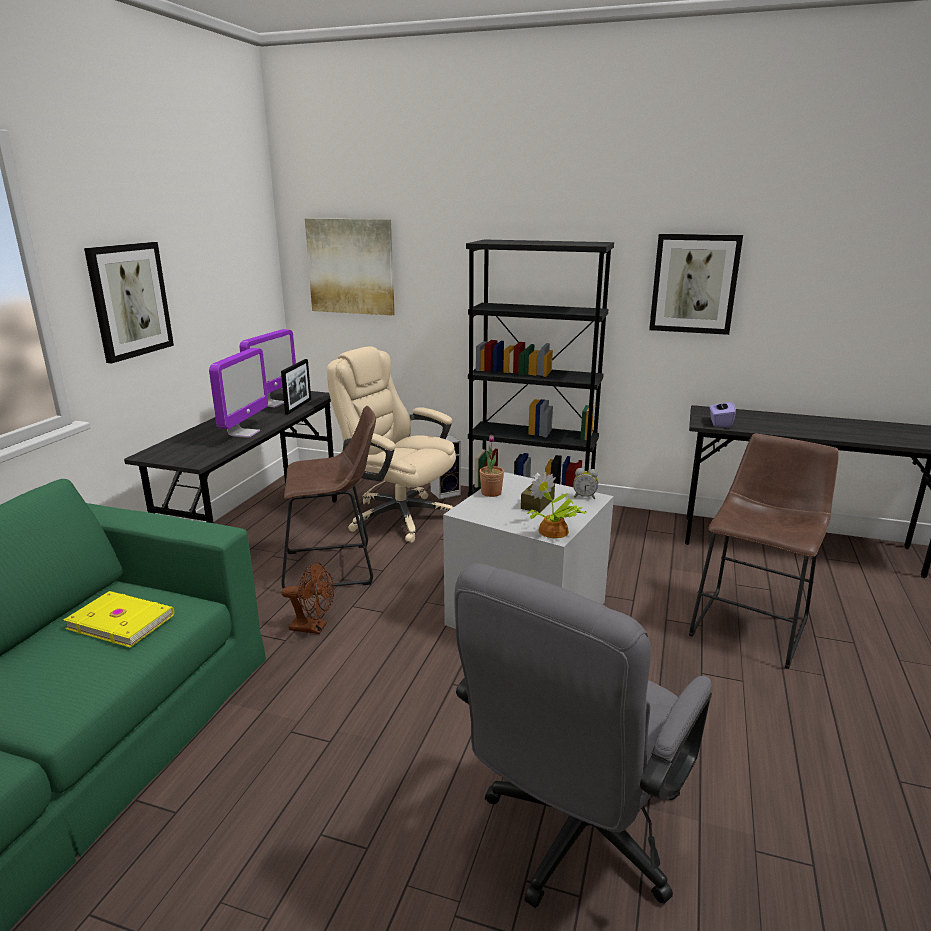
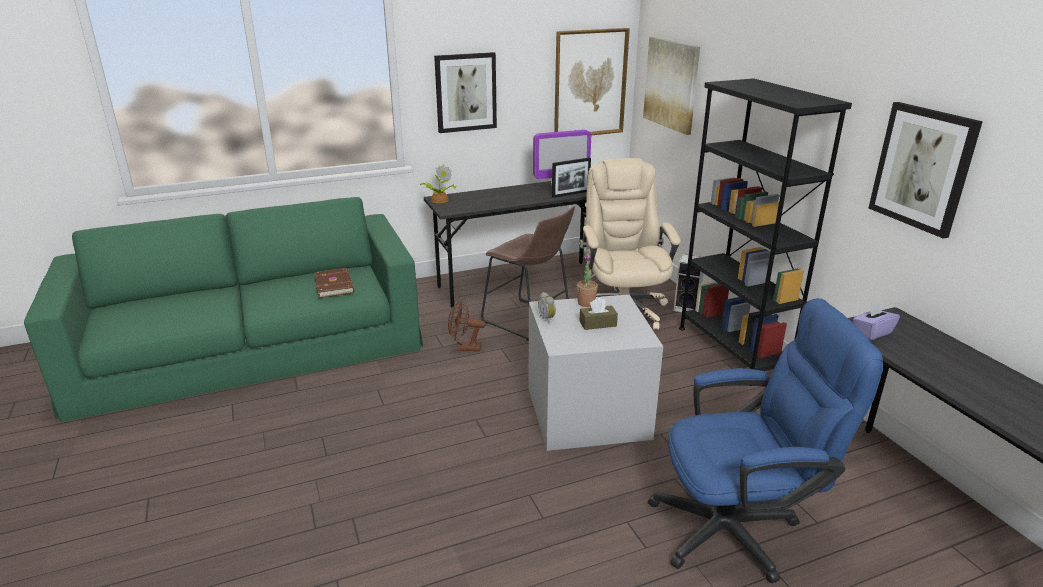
camera: 50 degrees right, 5 degrees up
yellow book [64,591,174,647] -> brown book [314,268,354,298]
monitor [209,348,268,438] -> none
brown fan [281,562,334,634] -> brown fan turned 120 degrees clockwise [448,300,485,351]
grey office chair [455,563,712,908] -> none
potted plant [528,472,587,538] -> potted plant moved to [419,165,456,203]
alarm clock [573,468,598,499] -> alarm clock moved to [538,292,556,323]
brown stool [689,434,839,669] -> blue office chair [648,298,883,583]
none -> picture [554,28,630,135]

